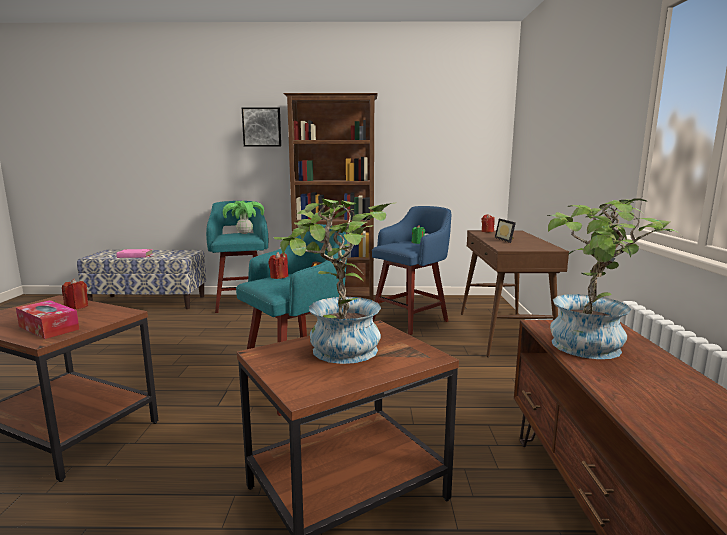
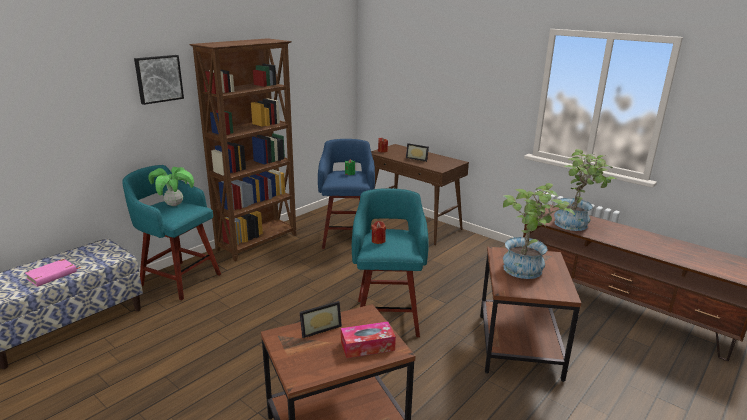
camera: 50 degrees left, 10 degrees up
red candle [62,278,88,310] -> picture frame [299,301,342,338]

